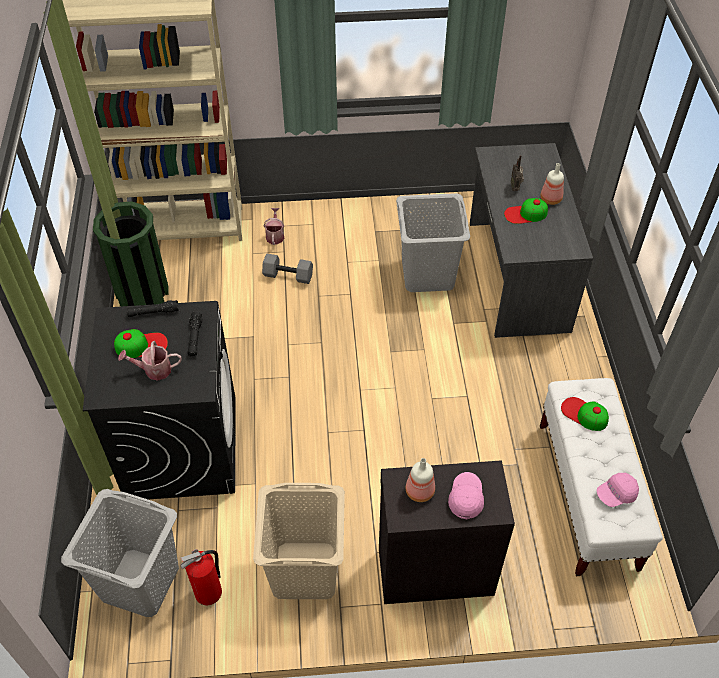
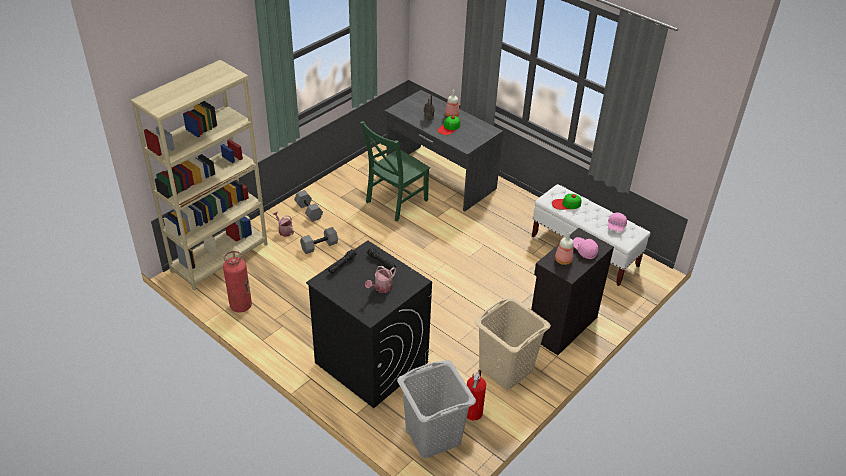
camera: 45 degrees left, 10 degrees down
green trash can [93,201,169,306] -> fire extinguisher [223,251,252,313]
cap [114,329,168,358] -> none
grey laundry basket [396,193,470,292] -> green chair [360,121,430,221]
none -> grey dumbbell [294,190,323,222]

